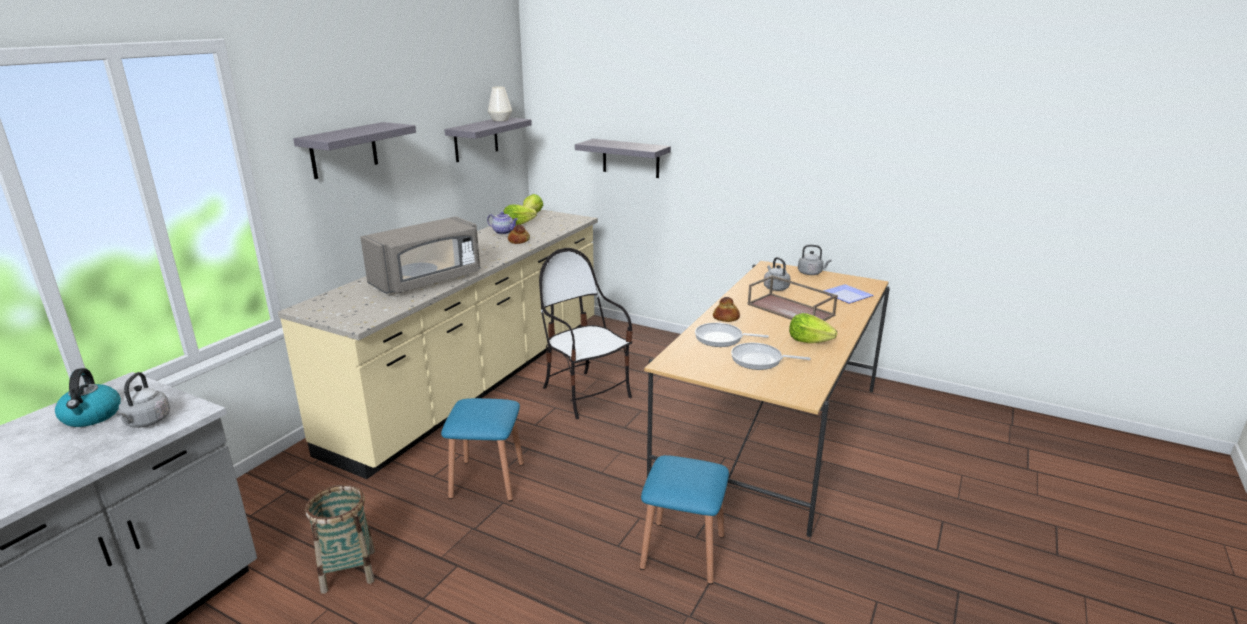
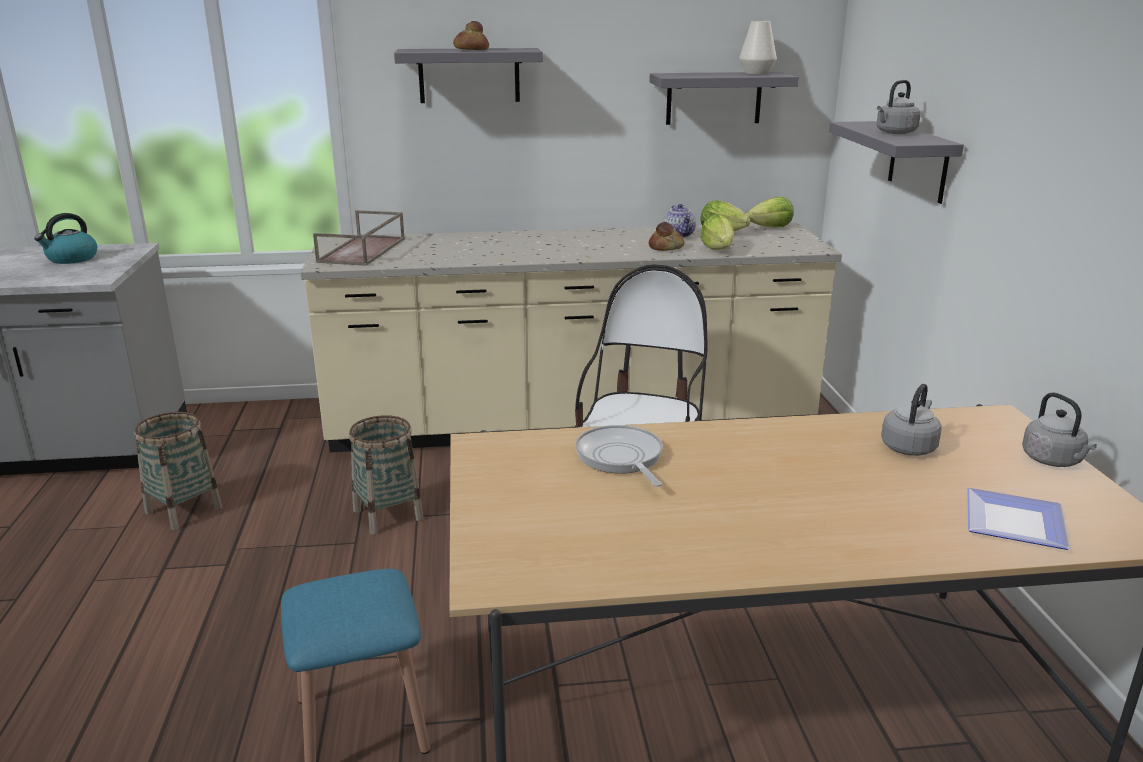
camera: 55 degrees right, 0 degrees up
grey kettle [116,372,170,428] -> grey kettle moved to [877,80,921,134]
grey microwave [360,216,480,294] -> none
blue stool [441,398,524,501] -> basket [349,415,423,535]
bread [713,297,740,322] -> bread moved to [453,21,489,50]
frying pan [731,343,811,370] -> none
brown tray [747,275,838,321] -> brown tray moved to [313,210,405,266]
lettuce [789,313,837,343] -> lettuce moved to [701,214,734,250]

